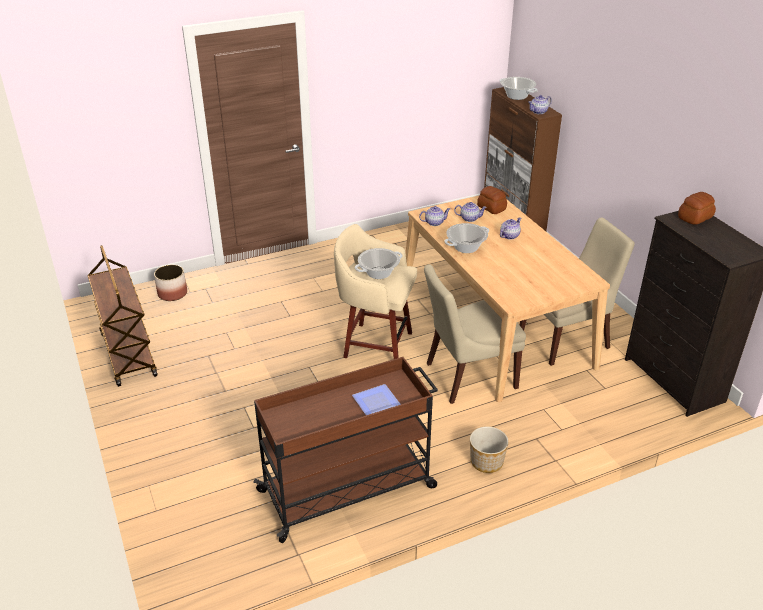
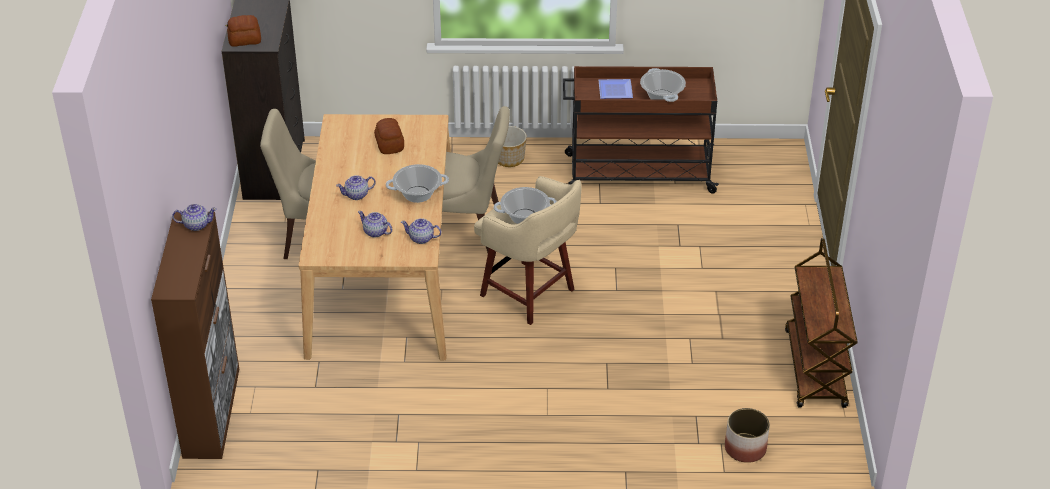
camera: 155 degrees left, 5 degrees up
bread [477,186,507,214] -> bread moved to [374,118,404,154]
cooking pot [499,77,538,100] -> cooking pot moved to [640,68,686,102]

